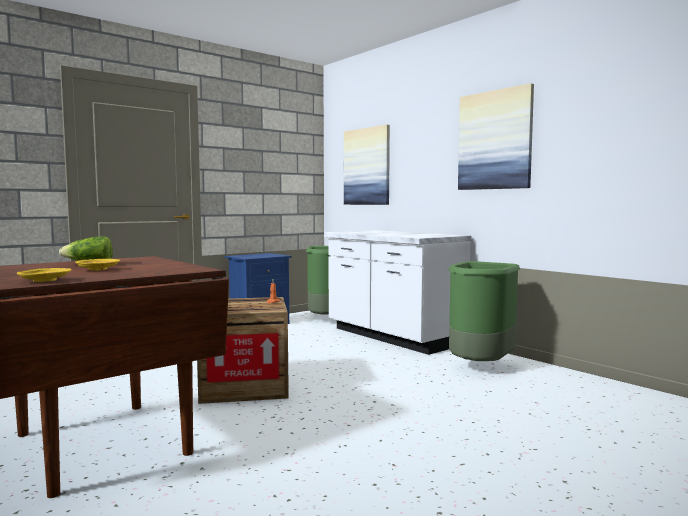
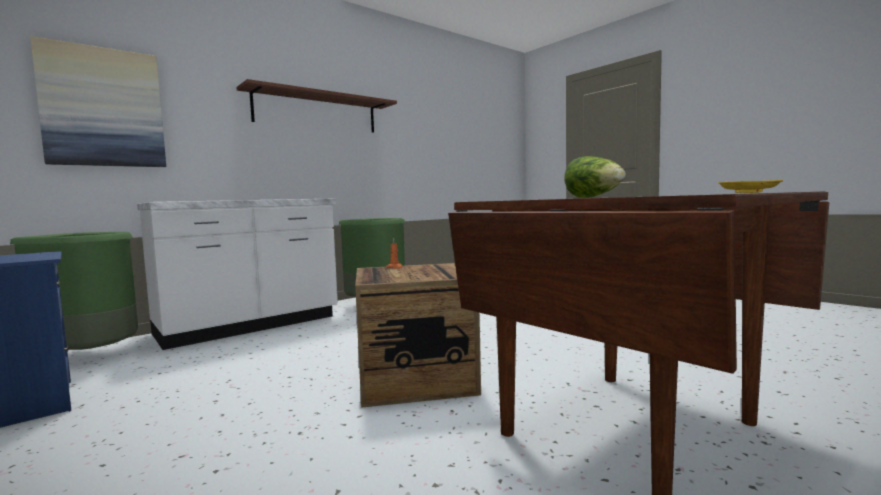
camera: 90 degrees left, 0 degrees up
yellow plate [75,259,120,271] -> none
picture [458,83,534,190] -> shelf [237,79,397,133]

